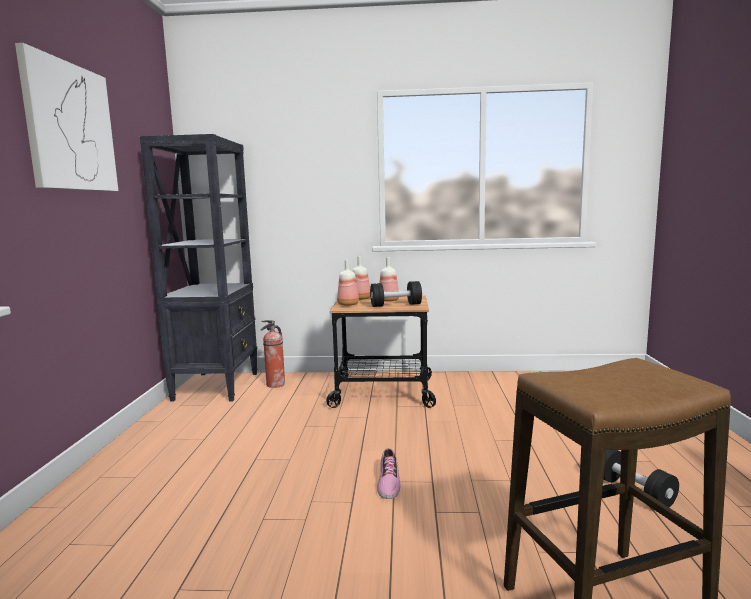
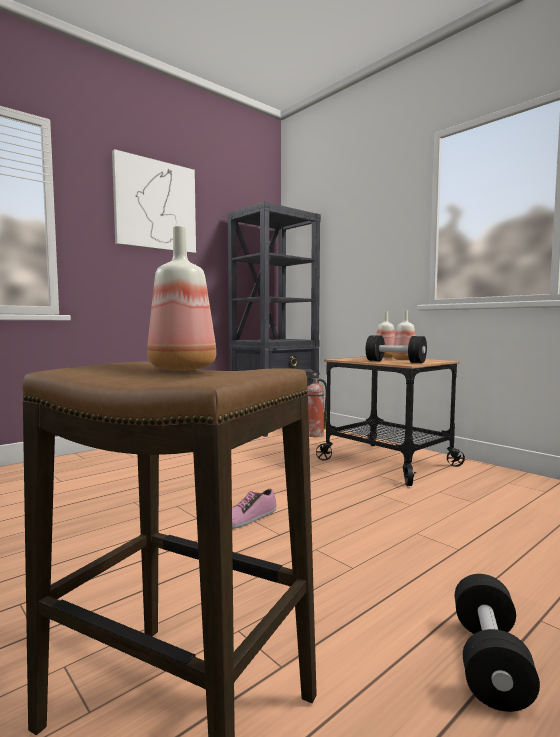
camera: 45 degrees right, 5 degrees down
bottle [337,260,359,306] -> bottle moved to [147,226,216,370]

